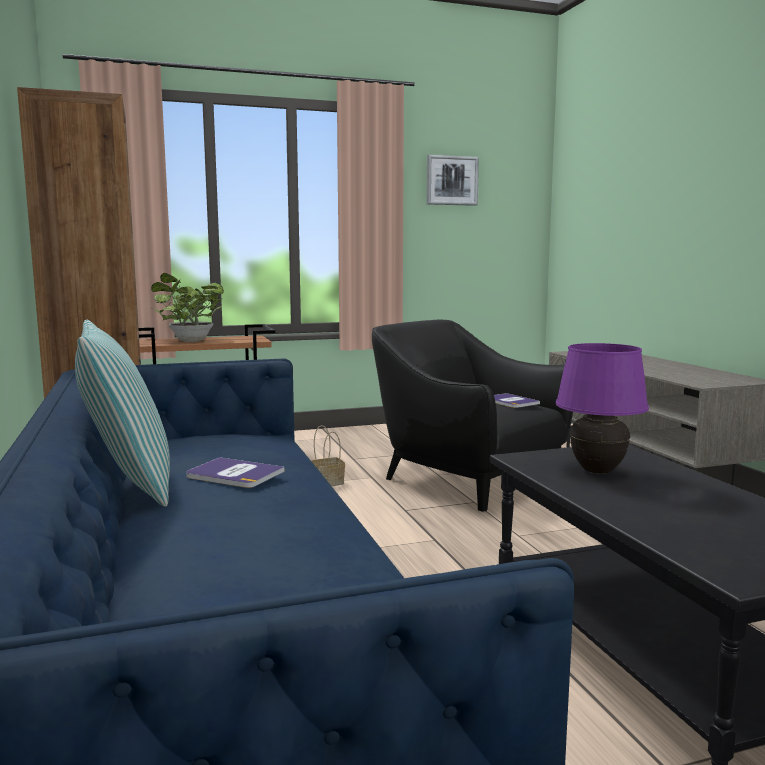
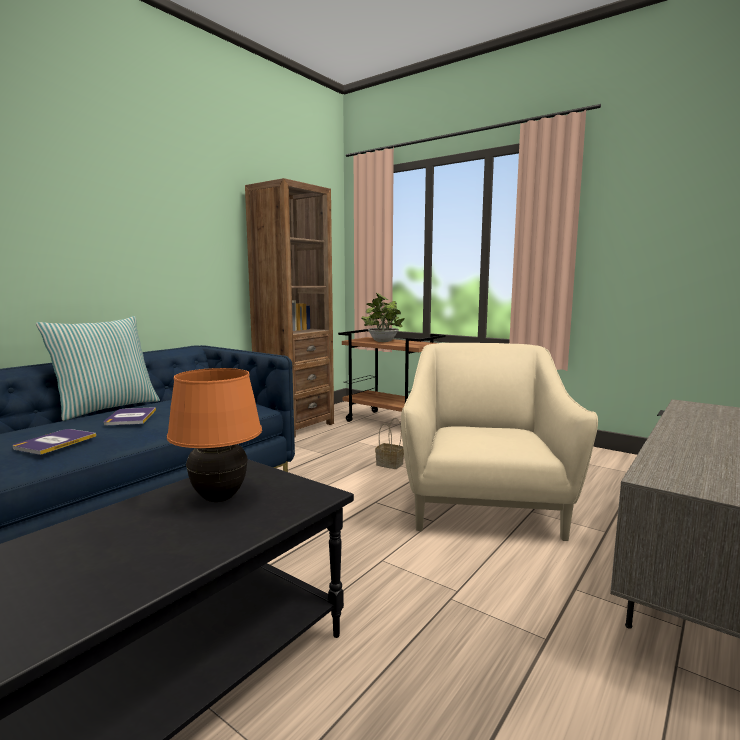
camera: 55 degrees right, 0 degrees up
black armchair [372,320,573,512] -> beige armchair [401,343,598,541]
picture [426,155,479,206] -> none
book [494,393,540,408] -> book moved to [12,429,96,455]
purple table lamp [556,343,649,474] -> orange table lamp [167,368,262,502]

